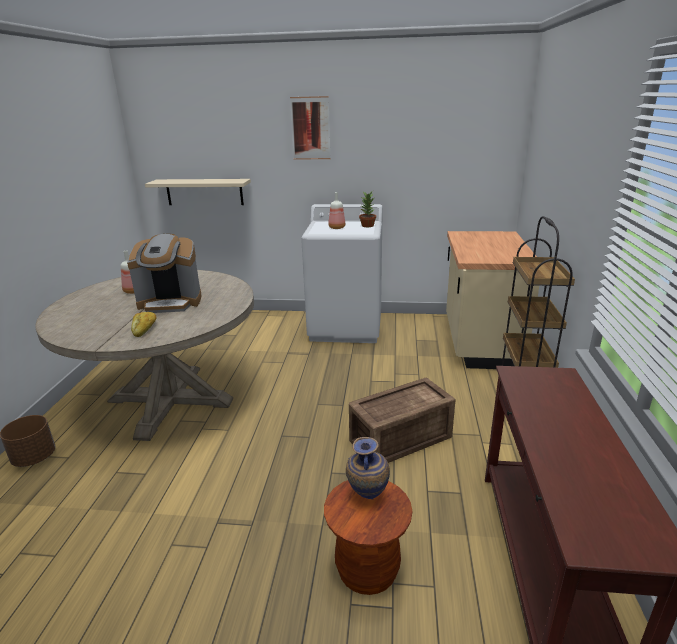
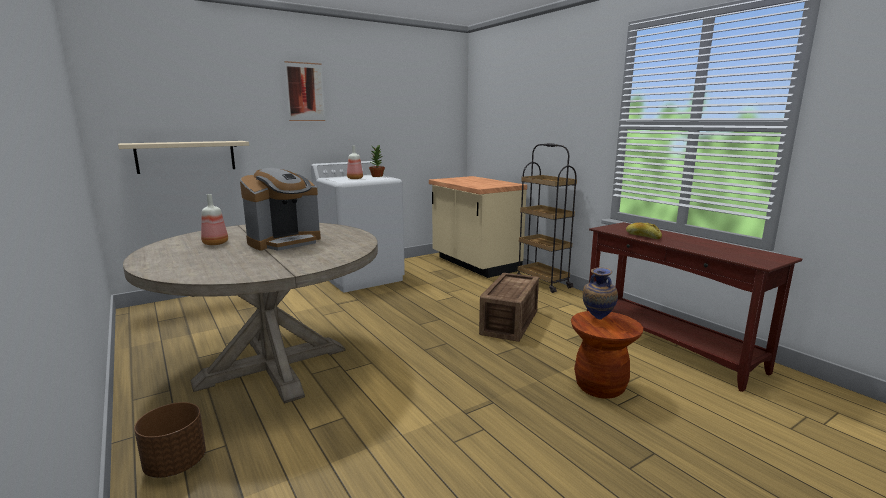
camera: 40 degrees left, 10 degrees down
bread [131,312,156,337] -> bread moved to [626,223,662,239]

